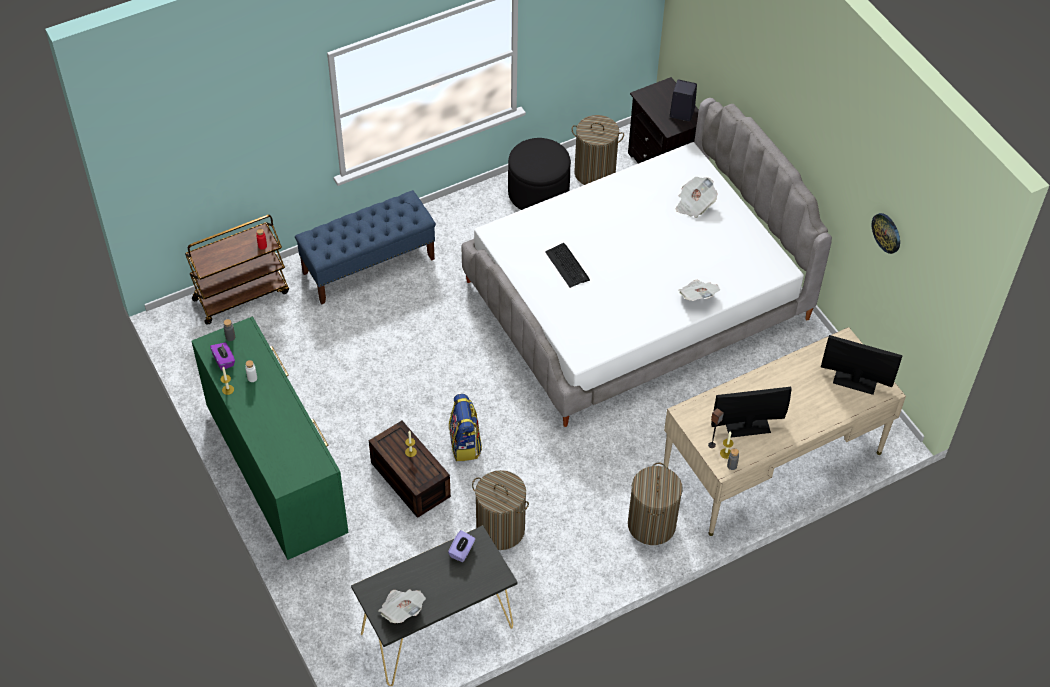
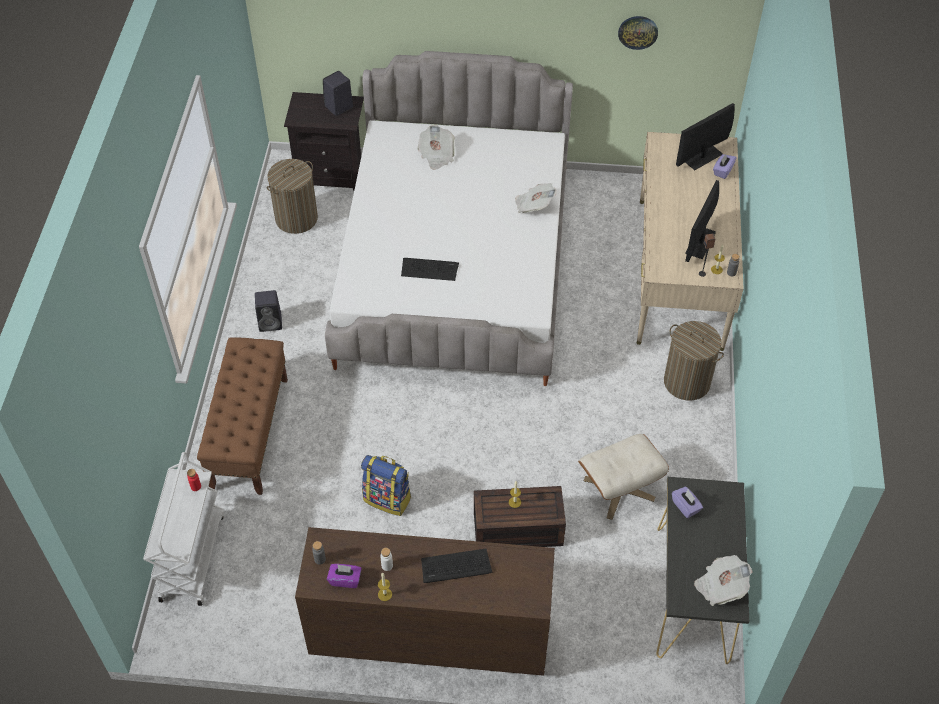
camera: 55 degrees left, 0 degrees up
brown cart [185,215,289,325] -> white cart [143,452,224,606]
green dresser [191,316,349,560] -> brown dresser [295,527,555,676]
blue bench [295,190,436,305] -> brown bench [197,337,288,495]
backpack [449,394,482,461] -> backpack moved to [361,455,411,516]
laundry basket [472,470,529,550] -> beige ottoman [578,434,669,520]
black ottoman [508,138,571,210] -> none
none -> black speaker [255,290,282,332]
none -> keyboard [421,549,493,583]
none -> purple tissue box [713,154,737,179]

